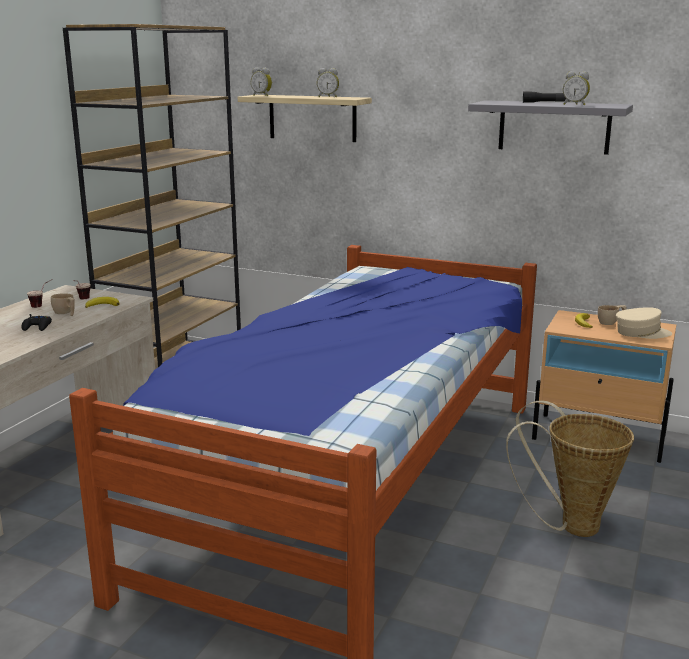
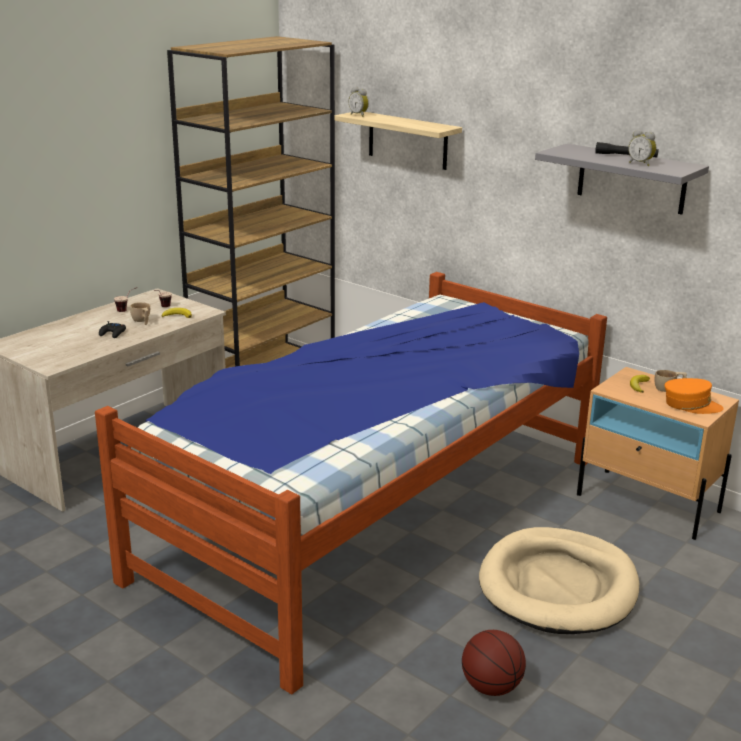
camera: 15 degrees right, 5 degrees up
alarm clock [317,68,339,97] -> none
basket [506,400,634,537] -> beige dog bed [479,527,639,634]
beige cap [616,307,672,339] -> orange cap [665,378,723,414]
none -> basketball [462,630,526,696]

